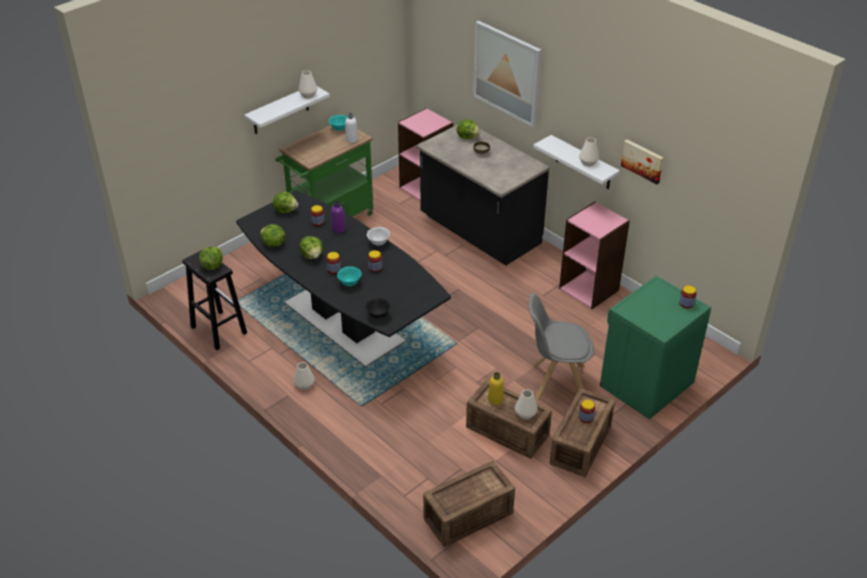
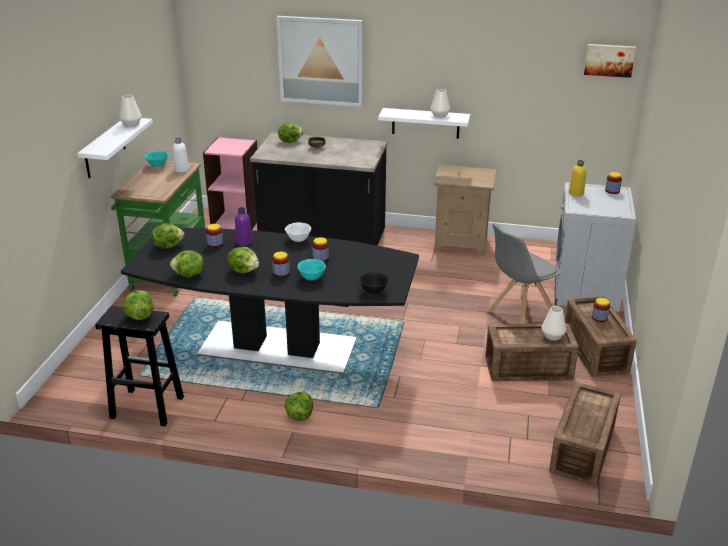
camera: 35 degrees left, 10 degrees down
white vase [293,362,315,390] -> lettuce [285,392,313,421]
yellow bottle [488,372,504,405] -> yellow bottle moved to [569,160,586,196]
pink bookcase [559,202,630,309] -> beige nightstand [433,165,497,256]
green washing machine [600,276,711,419] -> white washing machine [555,182,637,312]
picture [621,140,664,184] -> picture moved to [584,44,636,78]

